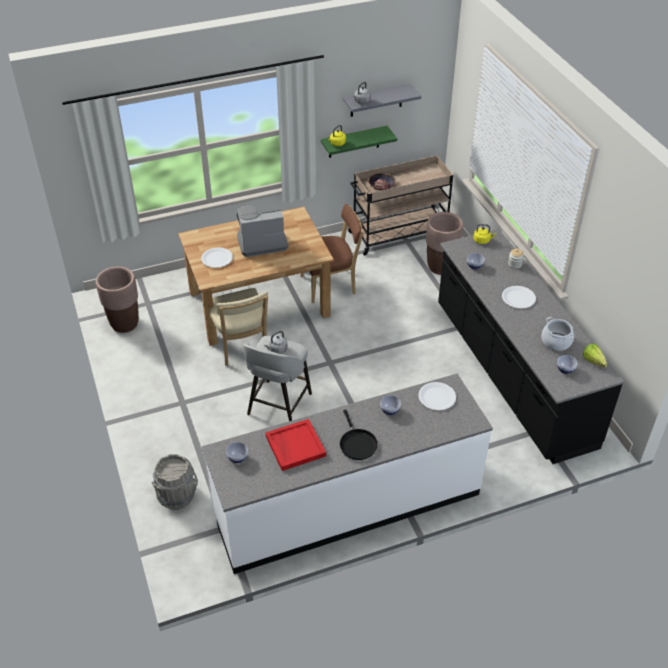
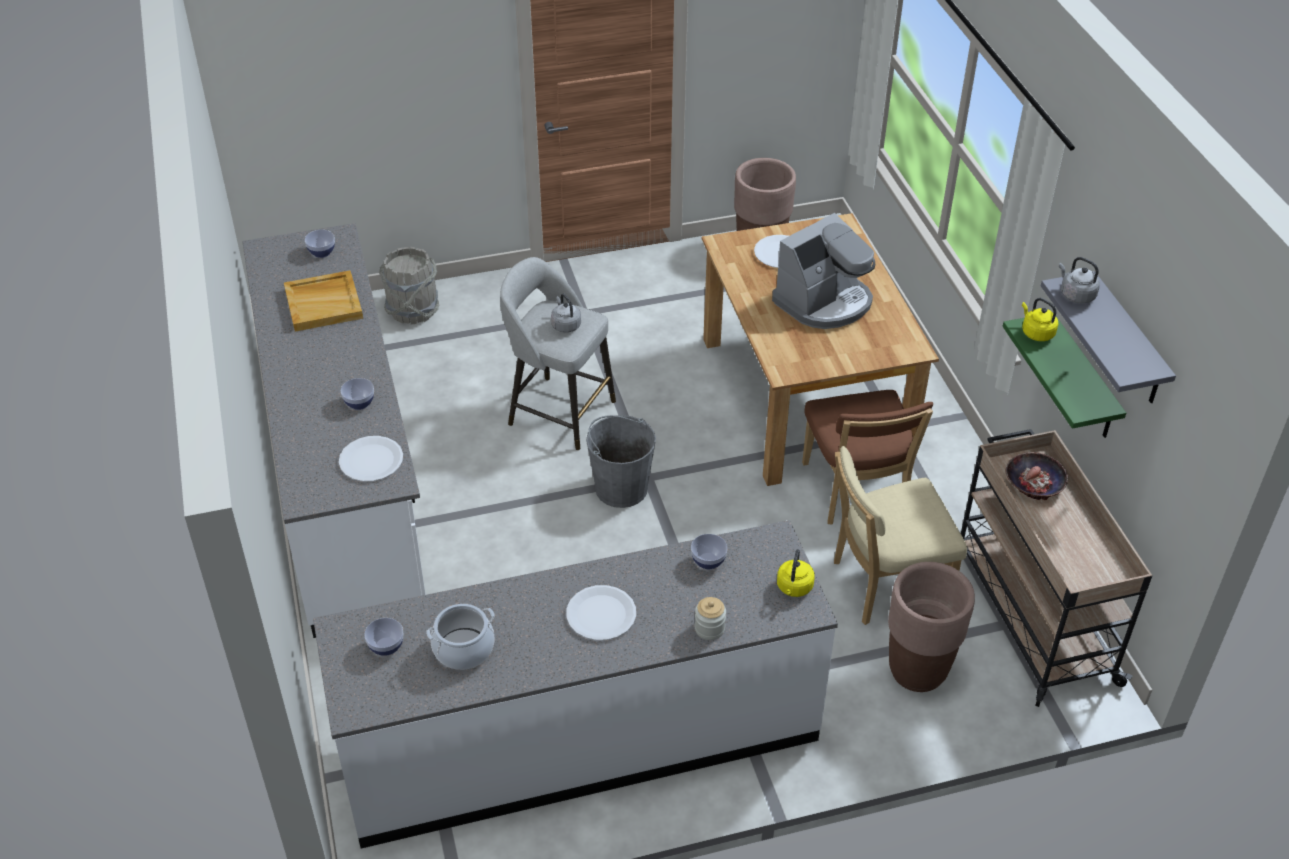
camera: 95 degrees right, 0 degrees up
beige chair [209,288,268,366] -> beige chair moved to [834,446,967,625]
coffee machine [237,205,289,257] -> coffee machine turned 60 degrees clockwise [772,213,875,329]
red tray [266,419,326,471] -> beige tray [284,270,363,331]
black frying pan [340,410,378,460] -> none
black counter [438,229,624,464] -> white counter [313,520,838,849]
lettuce [583,344,607,368] -> none
none -> grey bucket [586,415,656,508]

